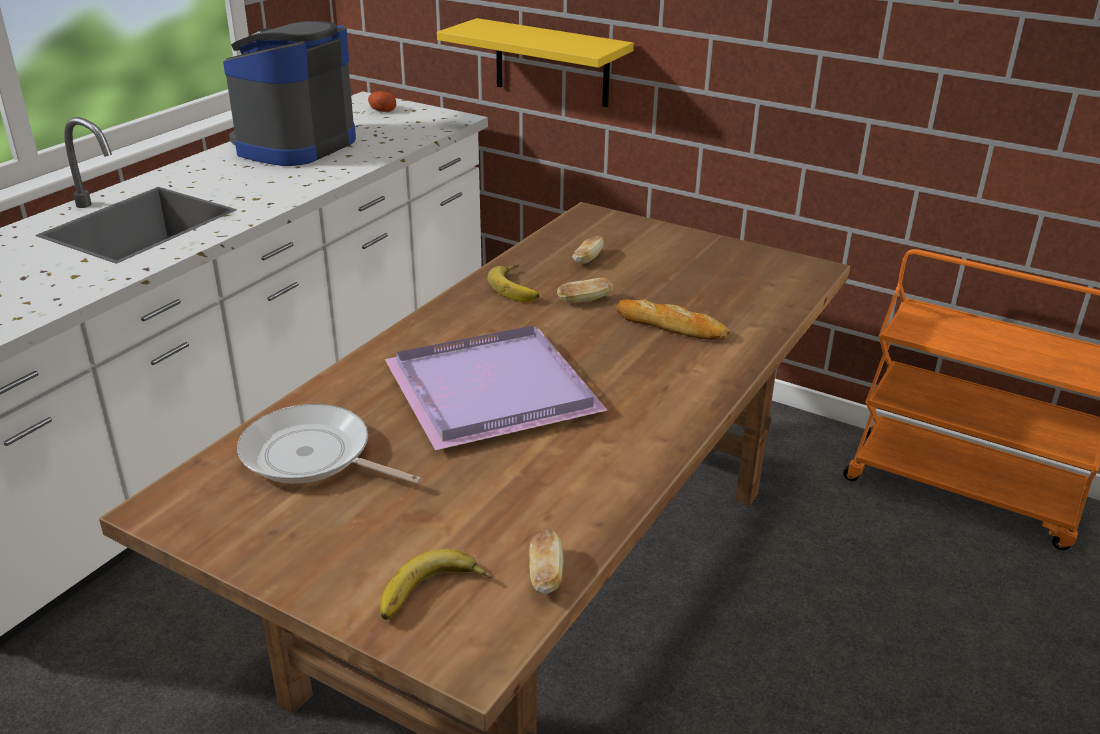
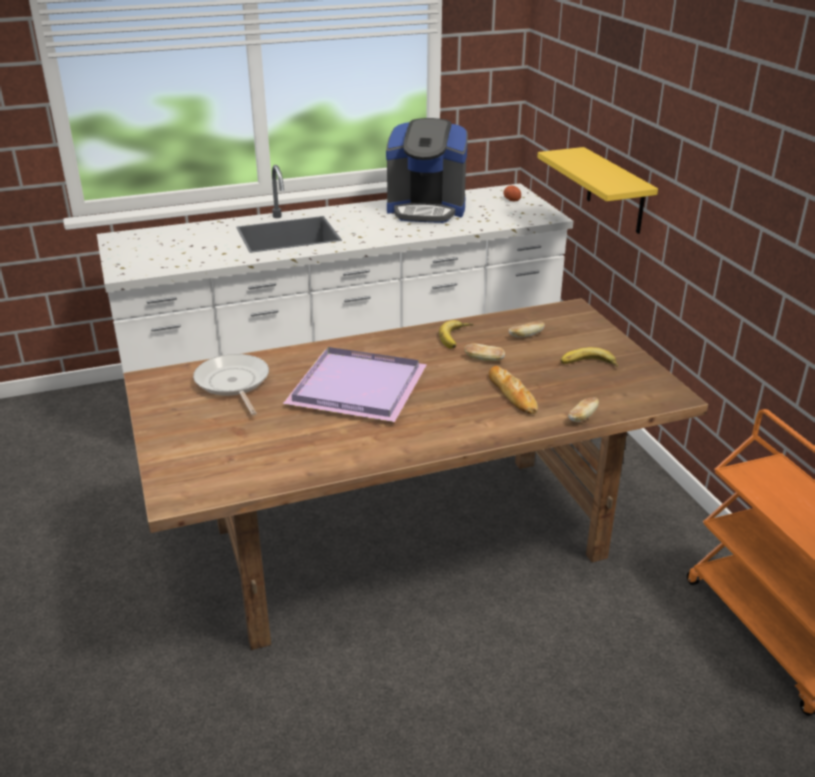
camera: 40 degrees right, 0 degrees up
coffee machine [223,21,356,166] -> coffee machine turned 150 degrees counterclockwise [386,118,468,223]
banana [380,549,492,620] -> banana moved to [560,347,618,367]
bread [529,529,563,594] -> bread moved to [568,397,599,422]

